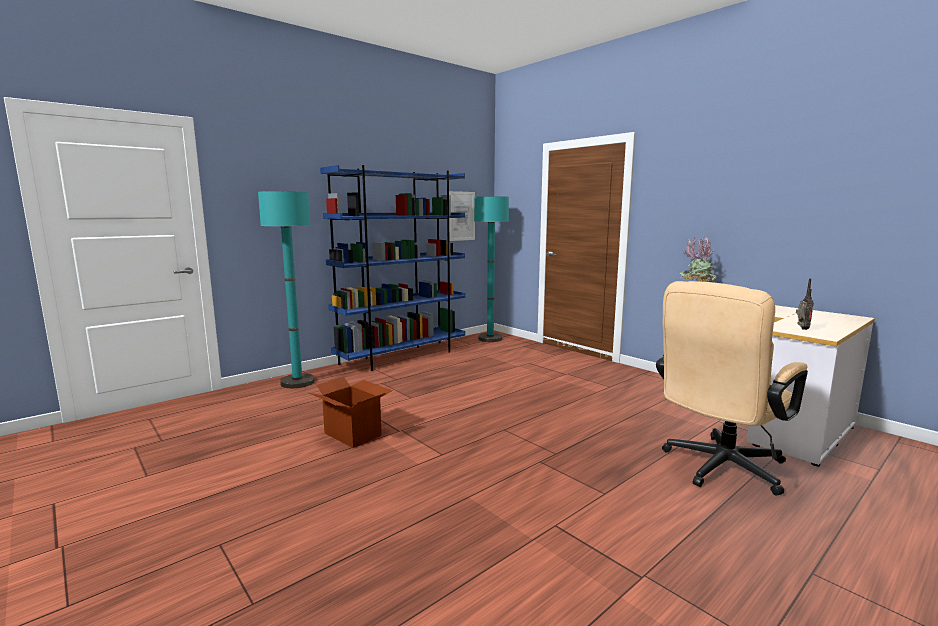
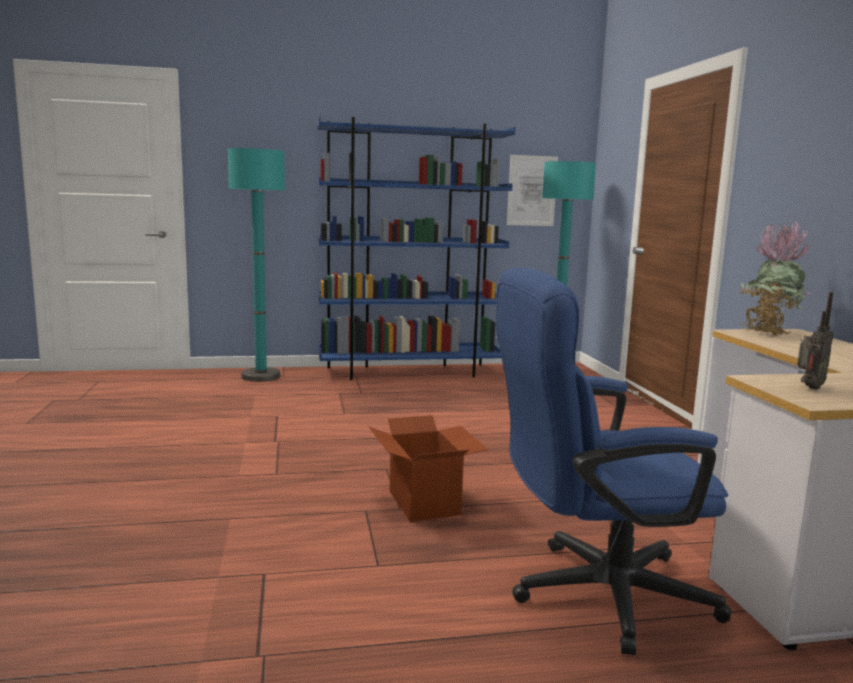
camera: 30 degrees right, 0 degrees up
cardboard box [309,377,393,448] -> cardboard box moved to [369,415,488,522]
beige office chair [656,281,808,495] -> blue office chair [496,267,732,655]

